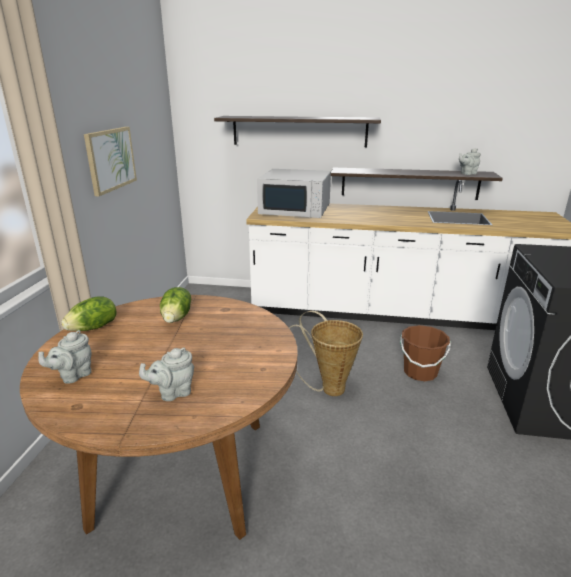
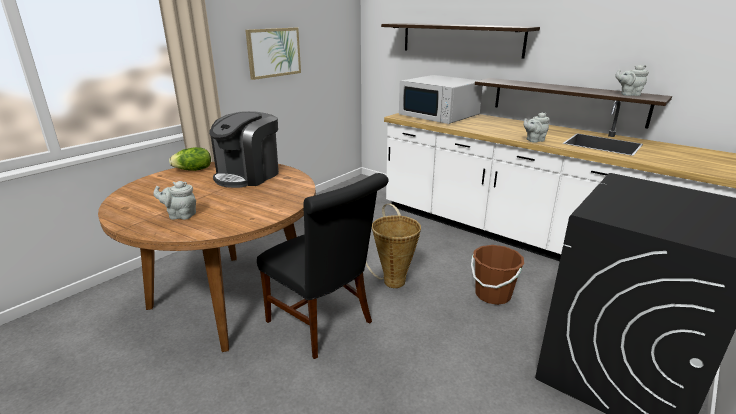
camera: 30 degrees right, 0 degrees up
grey teapot [38,330,91,384] -> grey teapot moved to [523,113,550,143]
lettuce [160,287,191,323] -> coffee machine [209,111,279,188]
none -> black chair [257,173,389,359]

